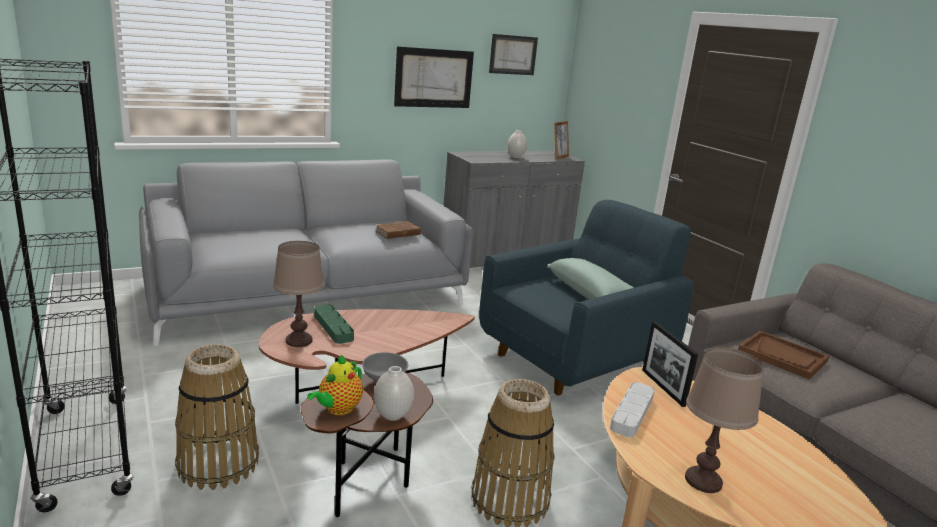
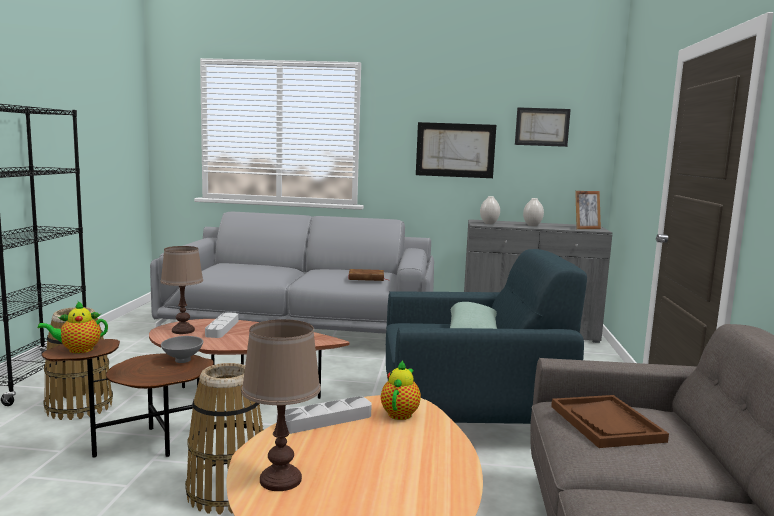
camera: 35 degrees right, 10 degrees down
green tray [314,304,354,344] -> grey tray [205,312,238,338]
white vase [374,366,414,421] -> white vase moved to [480,196,500,224]
picture frame [642,321,698,407] -> teapot [381,360,421,420]

